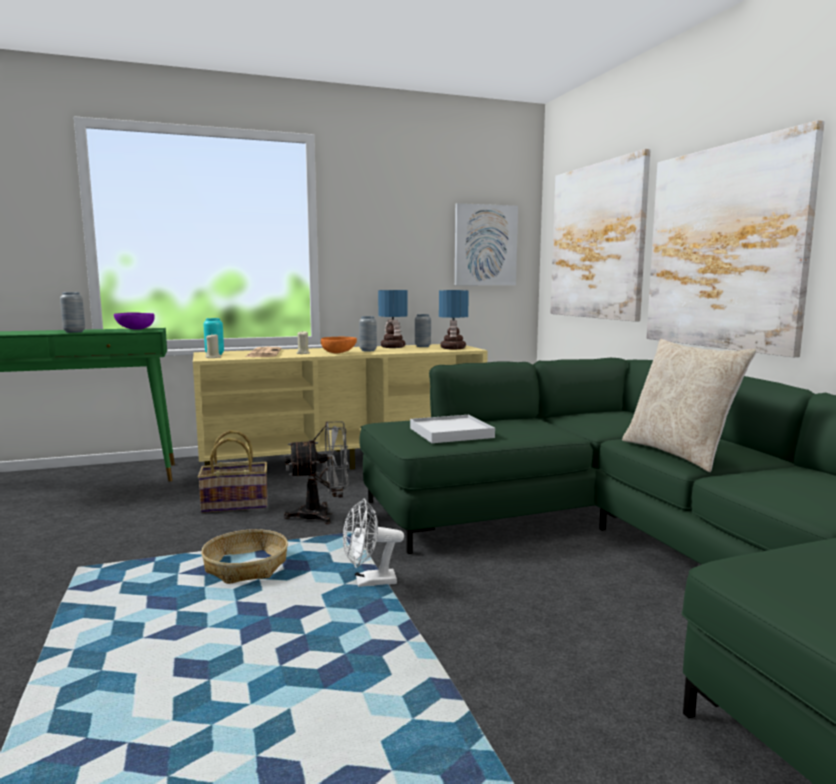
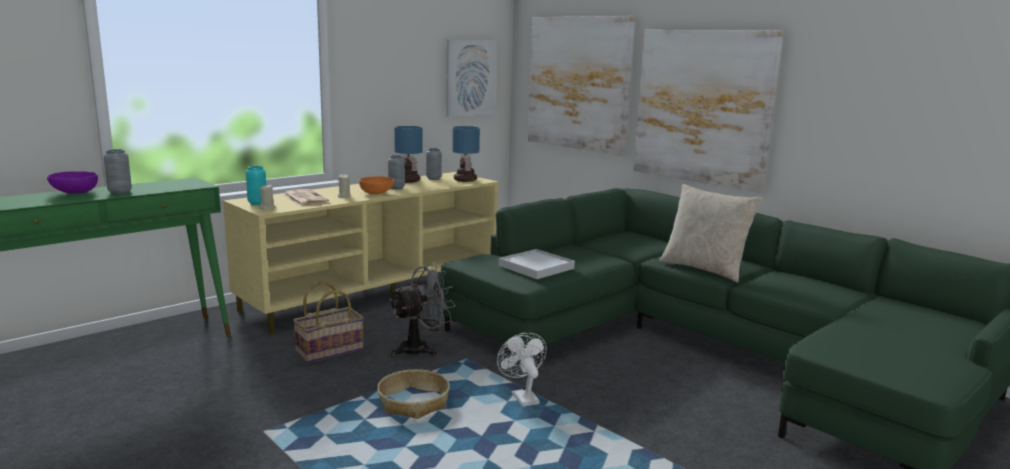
camera: 25 degrees left, 5 degrees up
purple bowl [114,313,155,330] -> purple bowl moved to [47,171,98,194]
white fan [343,499,404,587] -> white fan turned 105 degrees clockwise [497,333,547,407]

